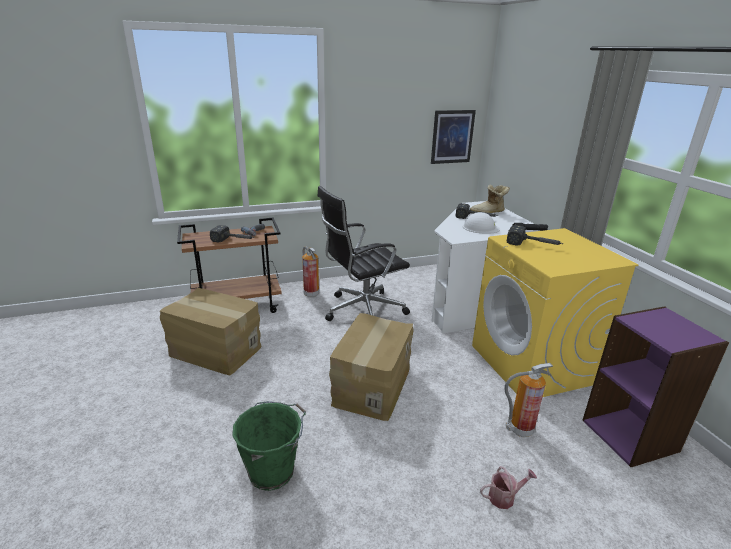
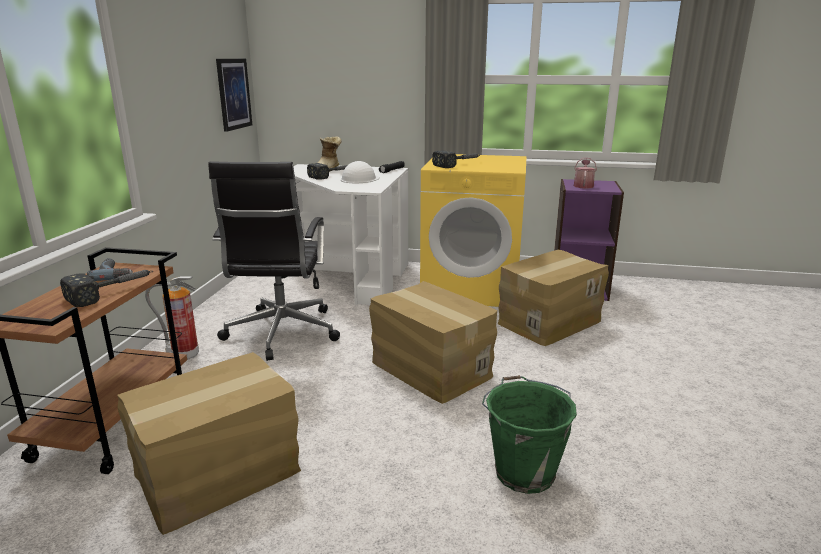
camera: 60 degrees left, 5 degrees down
watering can [480,466,537,509] -> watering can moved to [574,158,597,189]
fire extinguisher [504,363,553,437] -> cardboard box [498,250,609,346]

